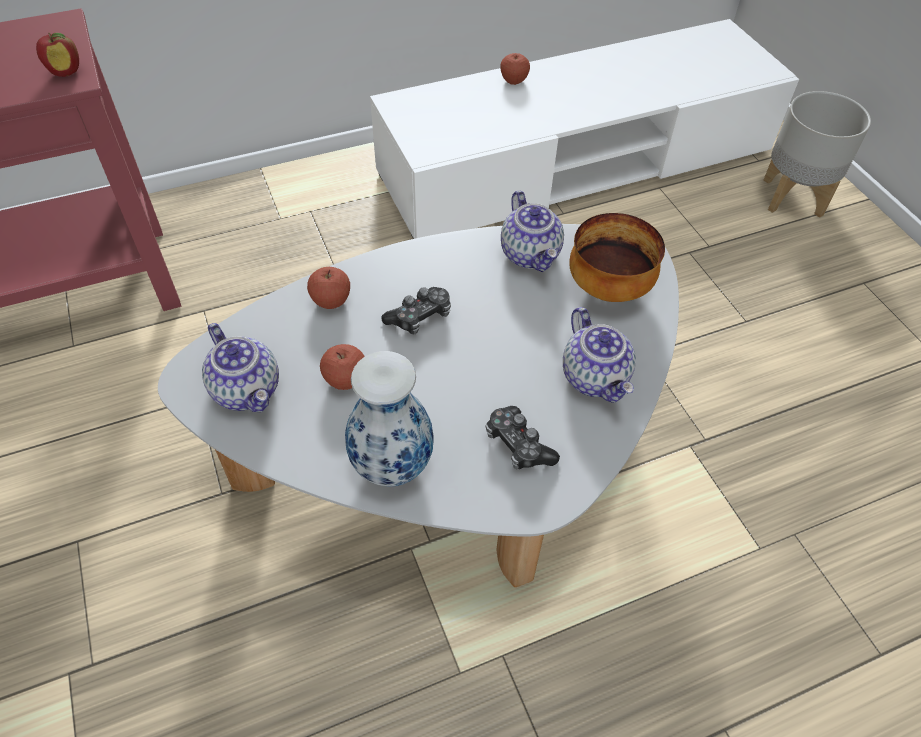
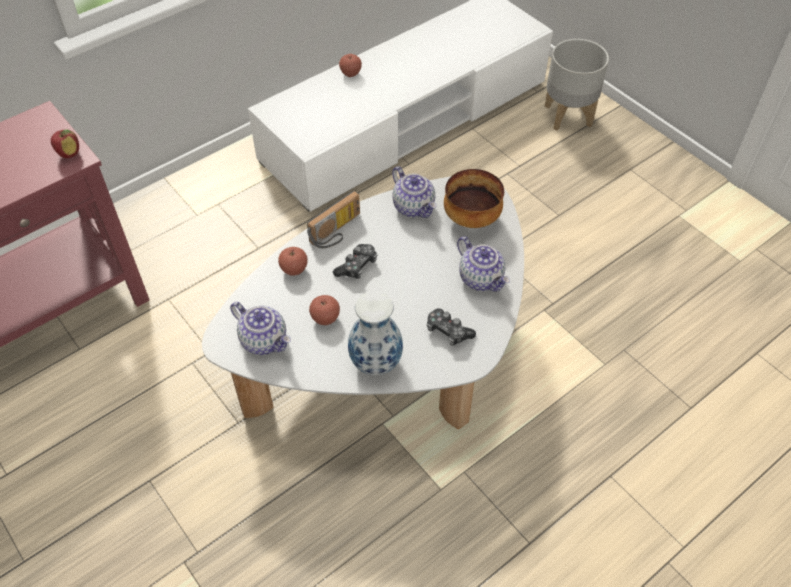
camera: 15 degrees left, 0 degrees up
none -> radio [307,191,360,248]

